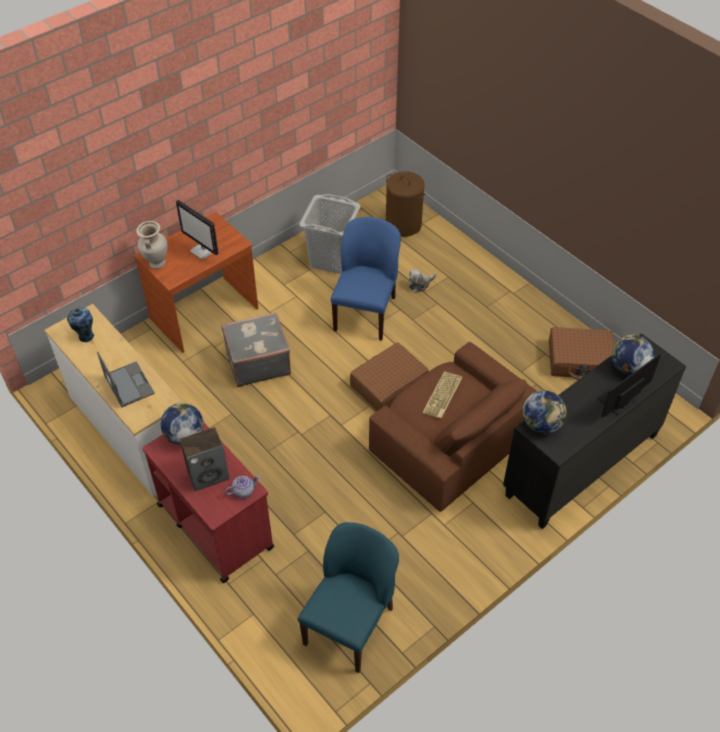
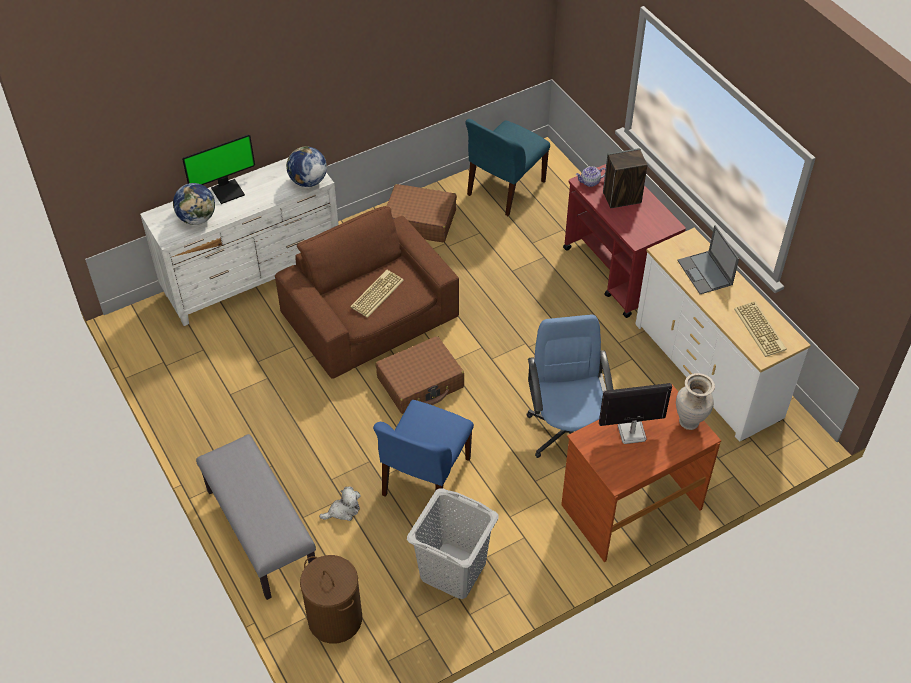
camera: 170 degrees left, 0 degrees up
vase [67,307,94,342] -> keyboard [734,302,787,357]
globe [161,403,204,445] -> none
monitor [176,200,219,260] -> monitor turned 60 degrees counterclockwise [599,383,672,444]
grey suitcase [221,312,291,387] -> blue office chair [527,314,614,458]
black dresser [503,333,686,529] -> white dresser [140,157,339,326]
brown suitcase [549,327,614,380] -> brown suitcase moved to [387,184,457,242]
none -> grey bench [196,434,316,600]

